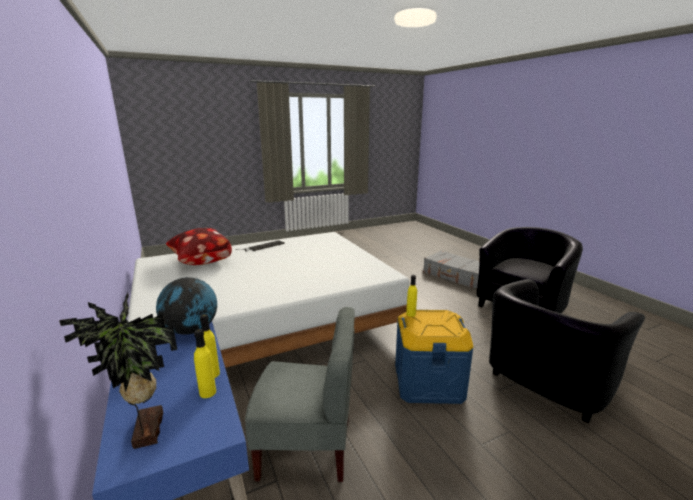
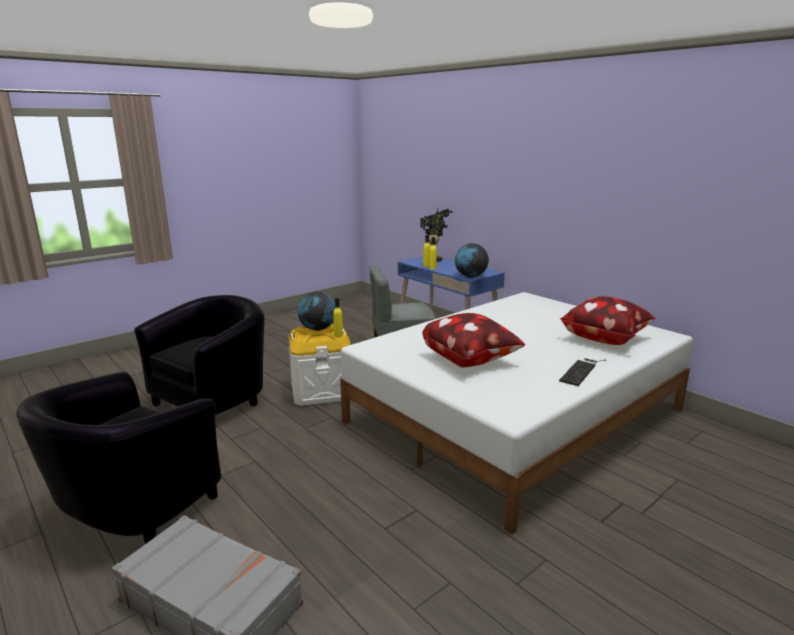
camera: 165 degrees right, 0 degrees up
blue storage box [395,310,474,404] -> white storage box [288,324,351,406]
none -> globe [297,292,335,331]
none -> pillow [422,313,525,367]

